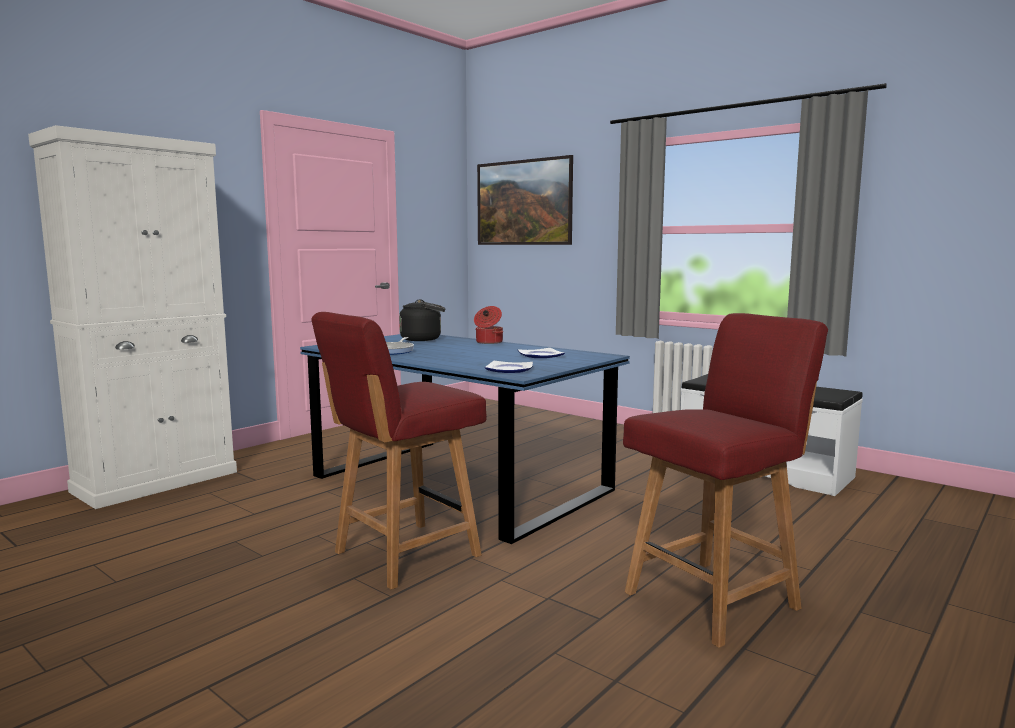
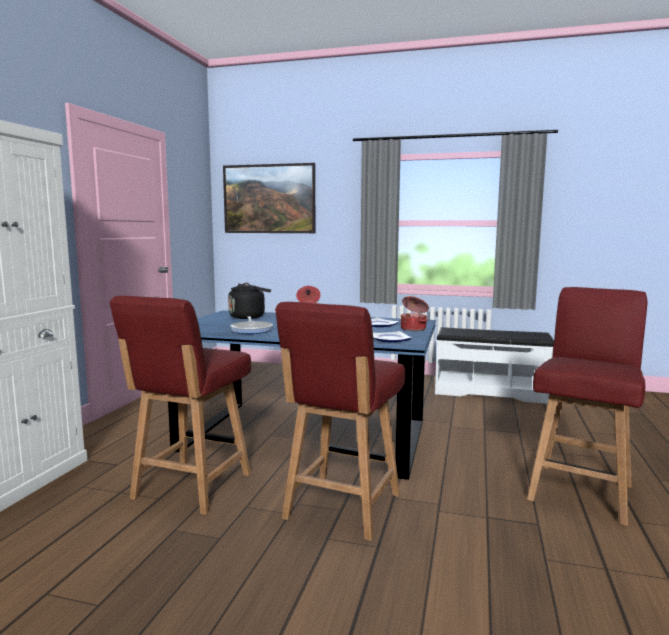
camera: 25 degrees left, 0 degrees up
none -> red chair [110,296,251,515]
none -> cooking pot [400,296,429,331]

